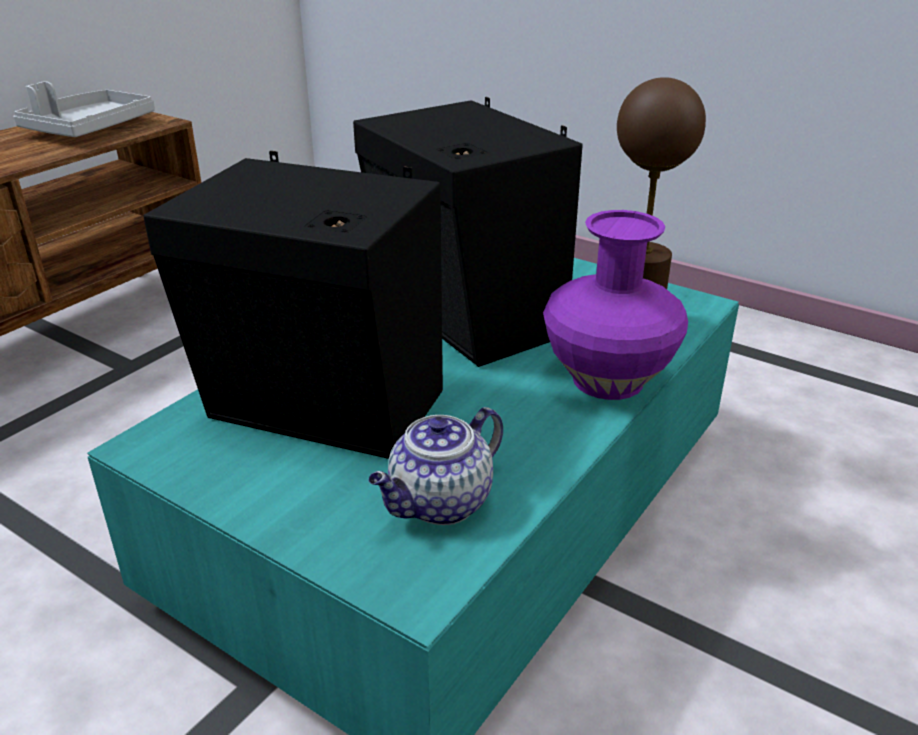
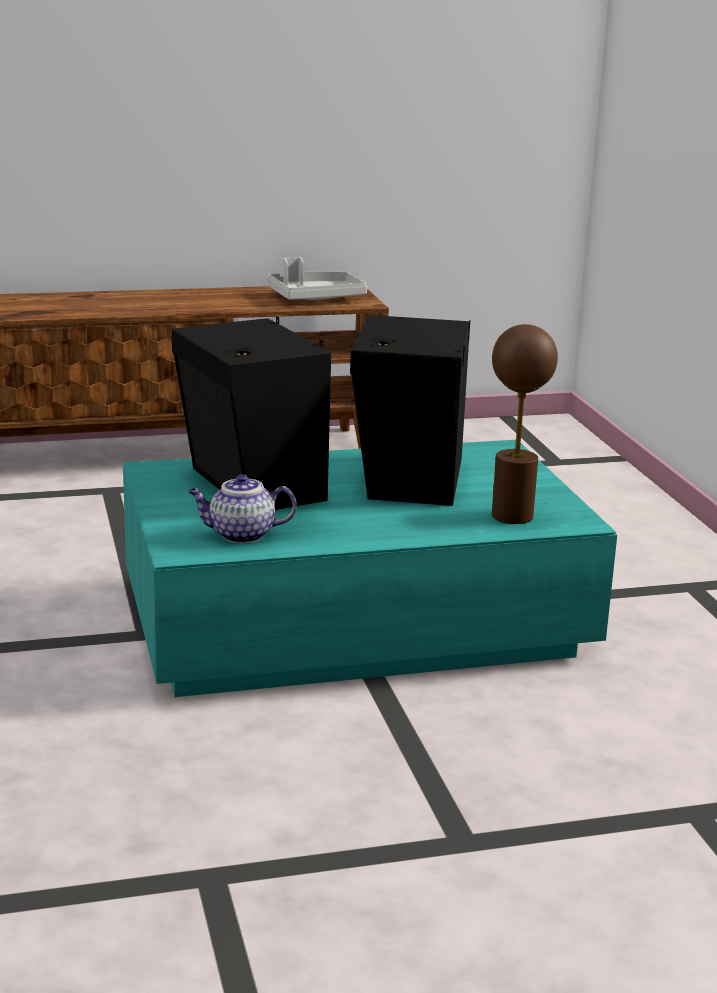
camera: 40 degrees right, 10 degrees down
purple vase [543,210,688,400] -> none

